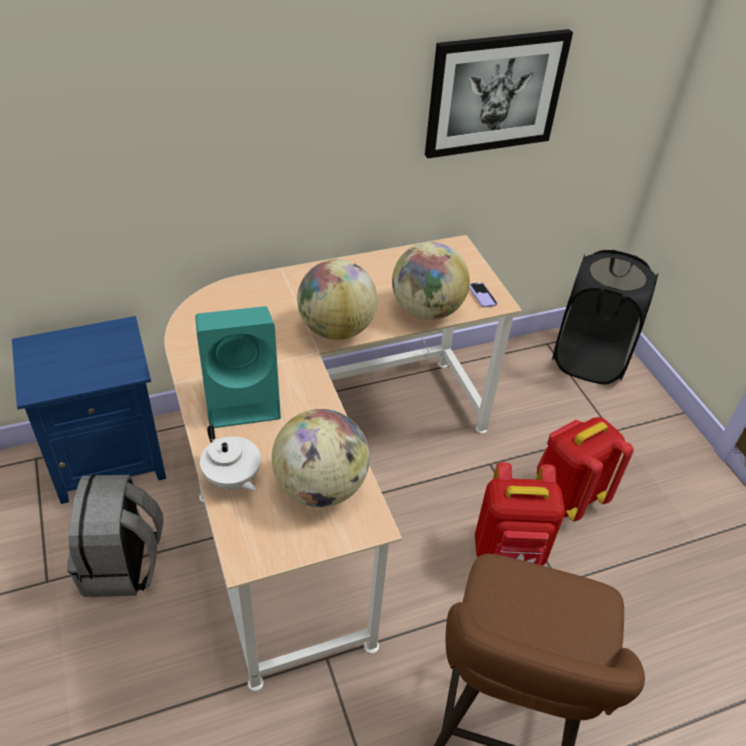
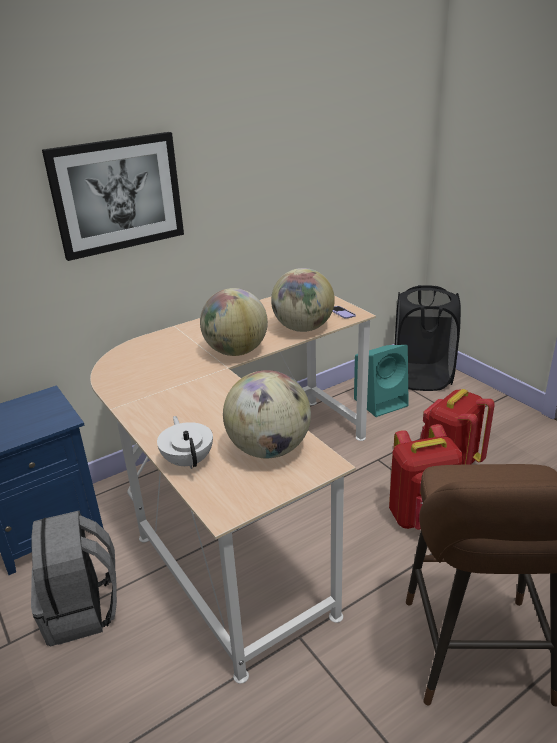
camera: 10 degrees left, 15 degrees down
turquoise speaker [195,306,281,428] -> turquoise speaker moved to [354,345,409,417]
white teapot [200,424,261,491] -> white teapot turned 150 degrees counterclockwise [157,416,213,469]
picture [425,29,573,158] -> picture moved to [42,132,184,261]

